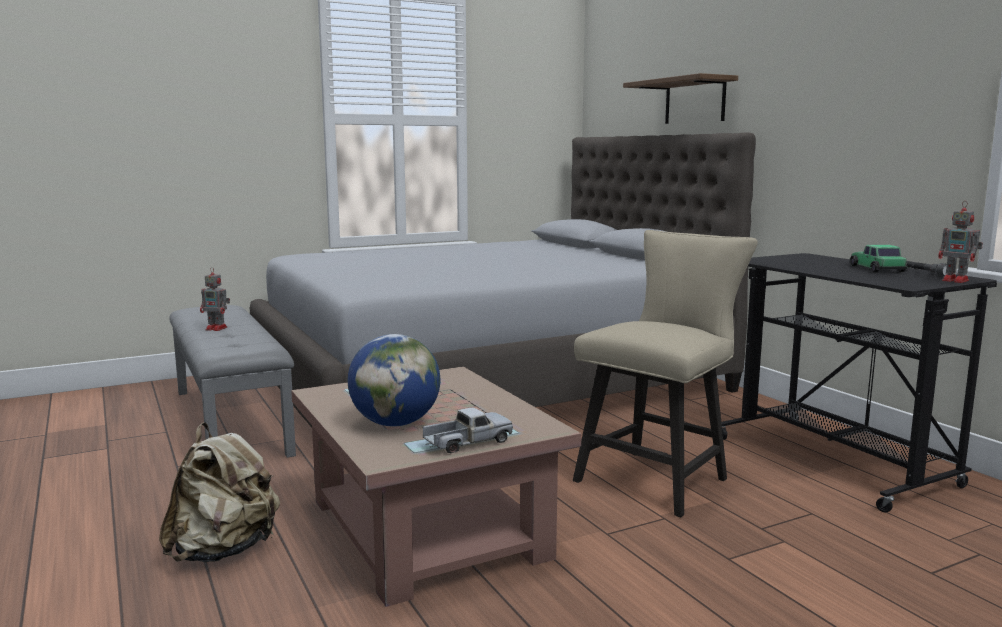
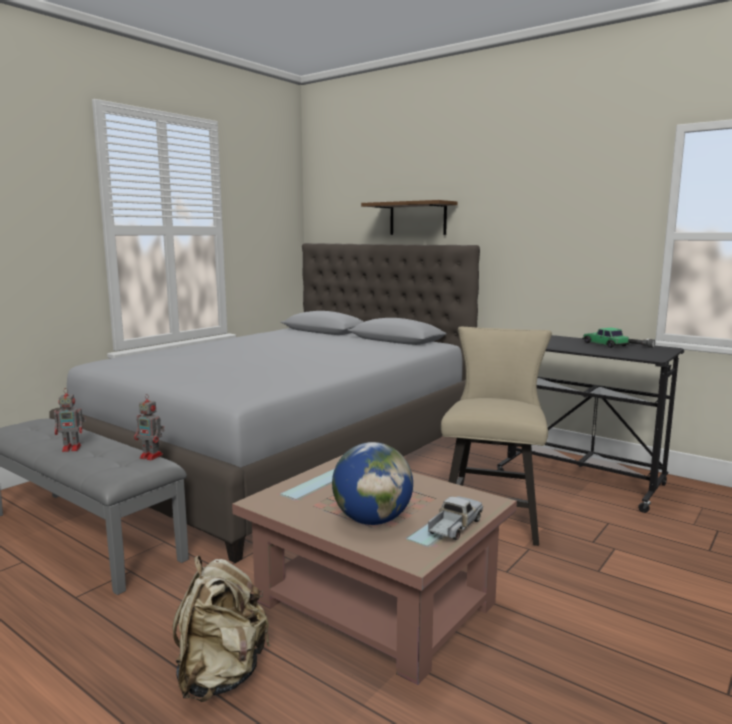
camera: 25 degrees left, 0 degrees up
toy robot [938,201,983,283] -> toy robot moved to [134,395,165,460]

